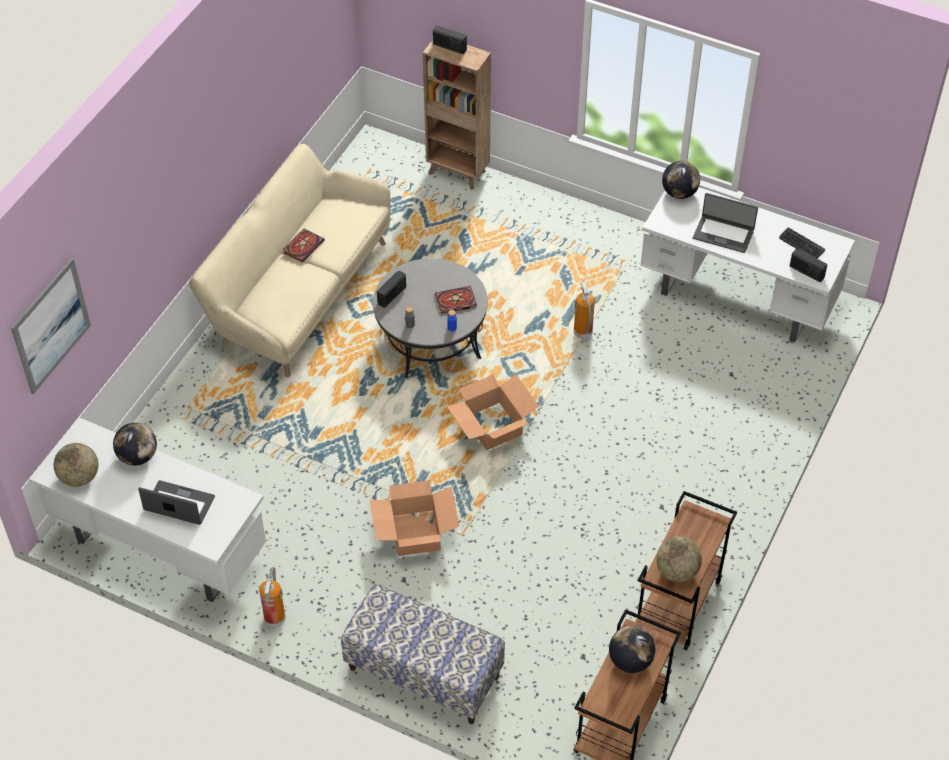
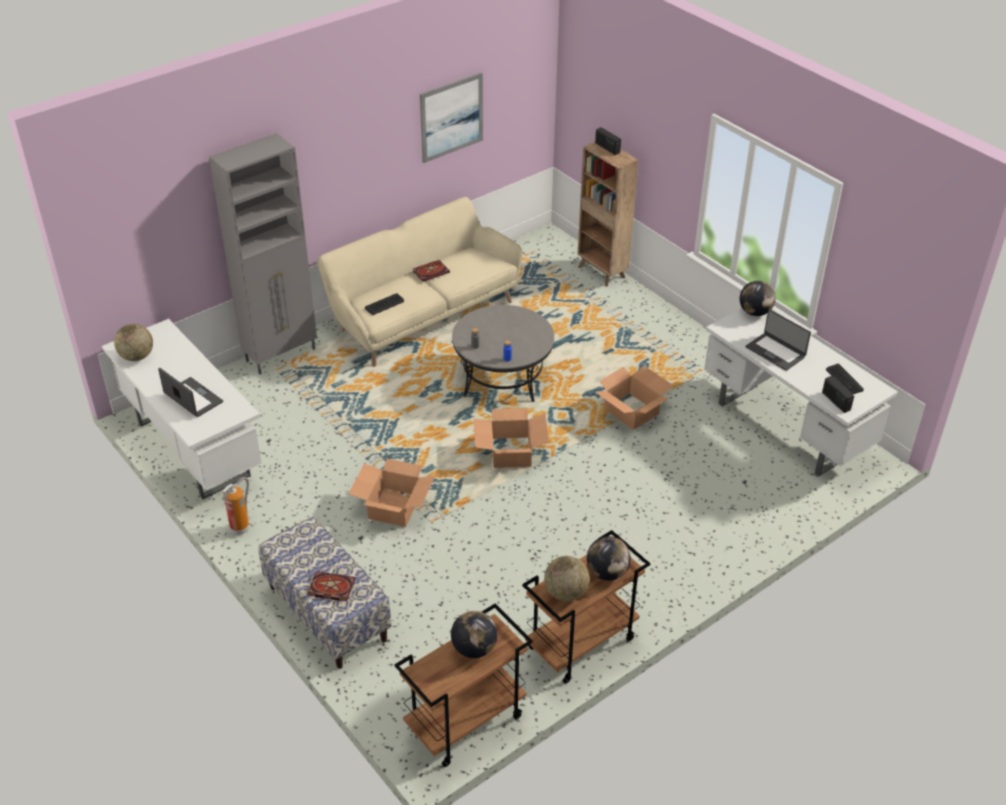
camera: 25 degrees right, 10 degrees down
picture [11,258,91,394] -> picture moved to [420,73,483,163]
globe [113,423,157,466] -> globe moved to [587,536,631,581]
radio [377,271,406,308] -> none
book [435,286,477,314] -> book moved to [308,571,355,601]
fire extinguisher [574,281,595,341] -> cardboard box [595,366,673,430]
none -> grey cabinet [209,133,317,375]
none -> keyboard [365,293,404,315]

